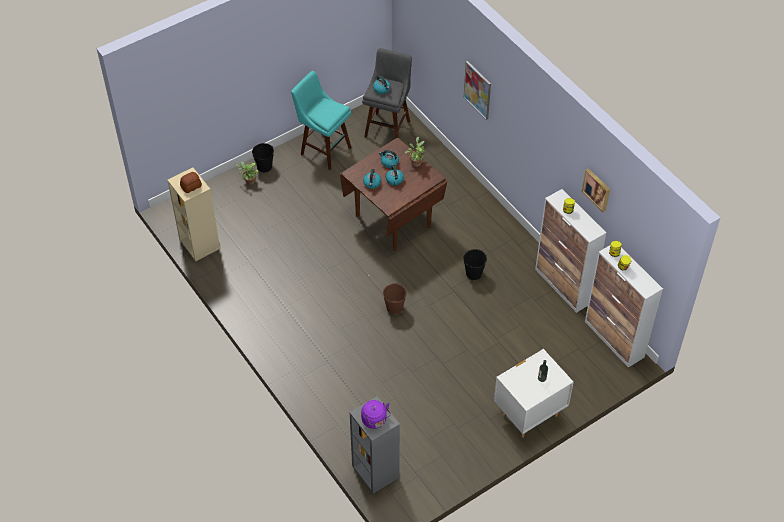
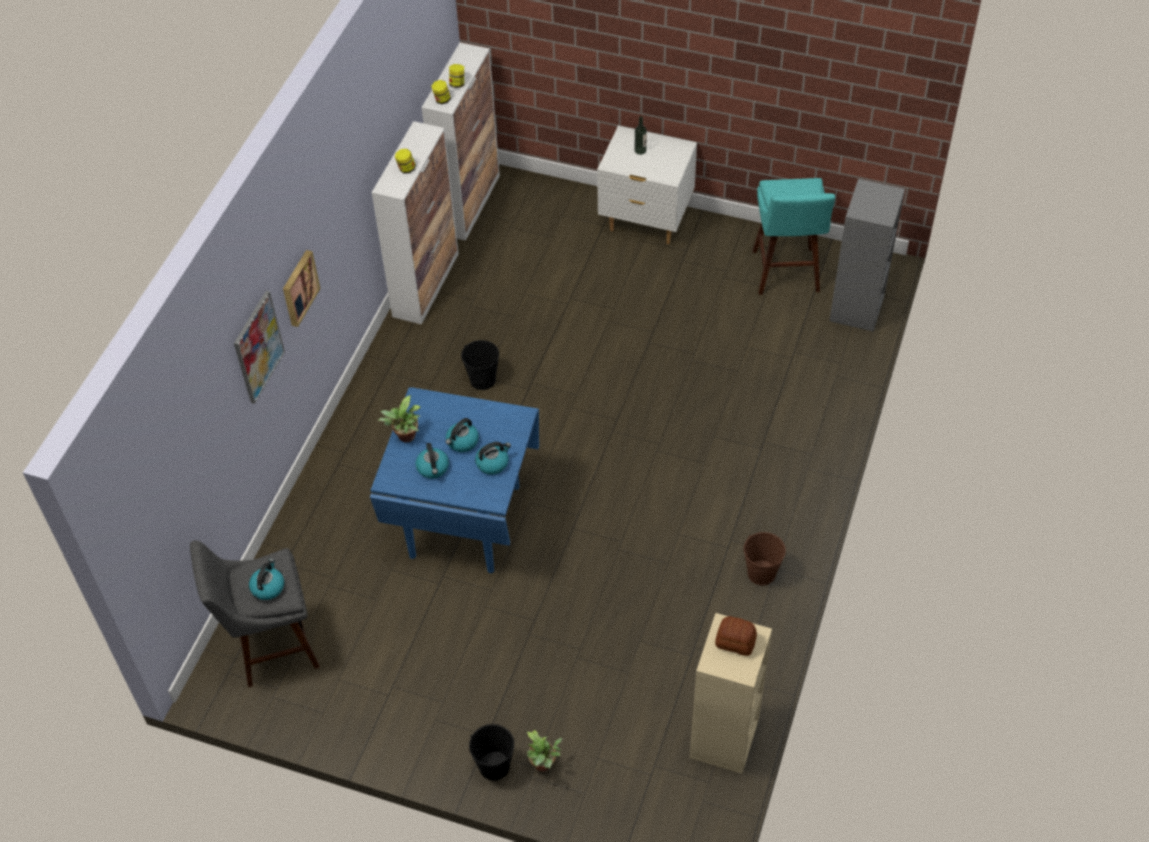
camera: 125 degrees left, 0 degrees up
turquoise stool [291,71,352,170] -> turquoise stool moved to [752,178,835,295]
brown dining table [340,138,447,251] -> blue dining table [370,387,539,573]
purple kettle [361,400,391,429] -> none
brown bucket [382,283,407,315] -> brown bucket moved to [744,532,786,585]
picture [582,168,610,212] -> picture moved to [283,250,320,327]

